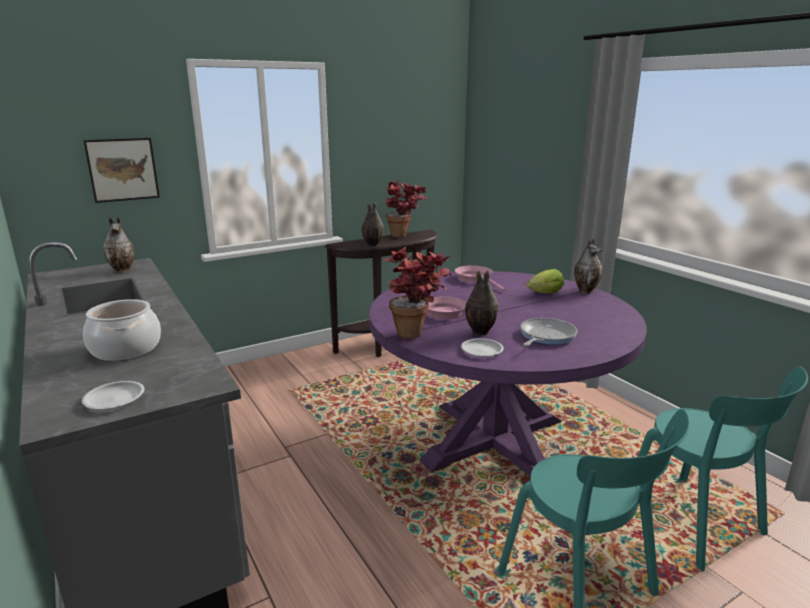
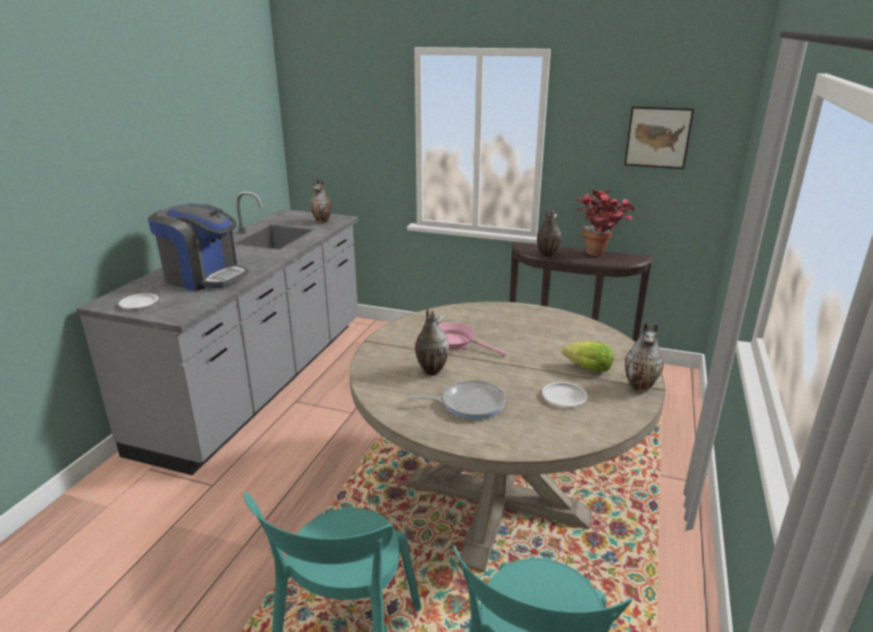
camera: 50 degrees right, 5 degrees up
picture [83,138,160,203] -> picture moved to [624,106,694,169]
cooking pot [83,299,161,361] -> coffee machine [148,204,248,291]
purple dining table [369,271,647,476] -> beige dining table [350,302,666,572]
potted plant [383,247,452,339] -> none
pink frying pan [455,266,505,291] -> none
white plate [461,338,504,357] -> white plate moved to [542,382,588,406]

